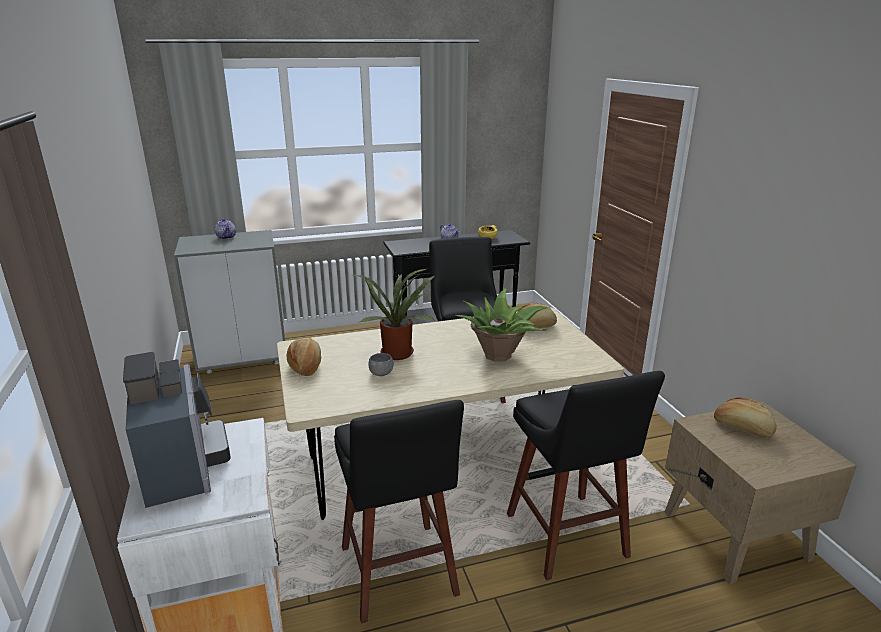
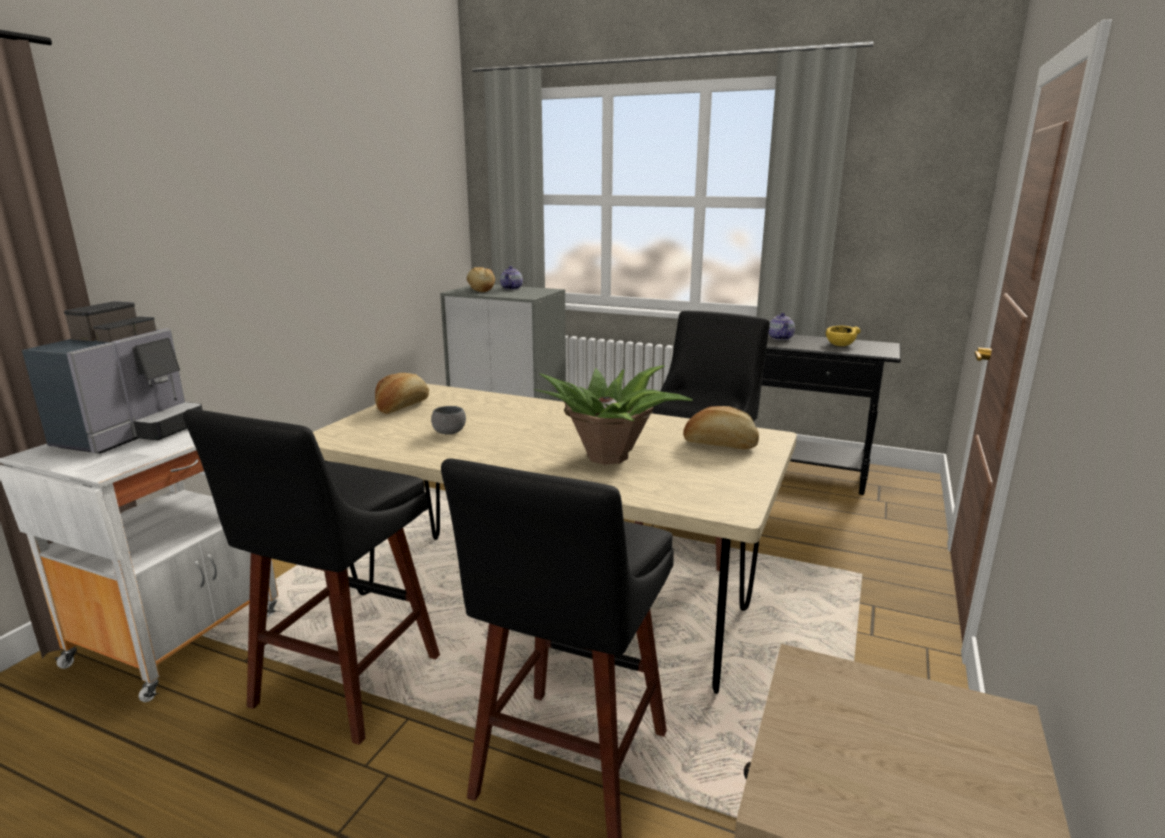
camera: 40 degrees right, 5 degrees down
potted plant [353,268,436,360] -> none
bread [714,398,777,437] -> bread moved to [467,267,495,292]

